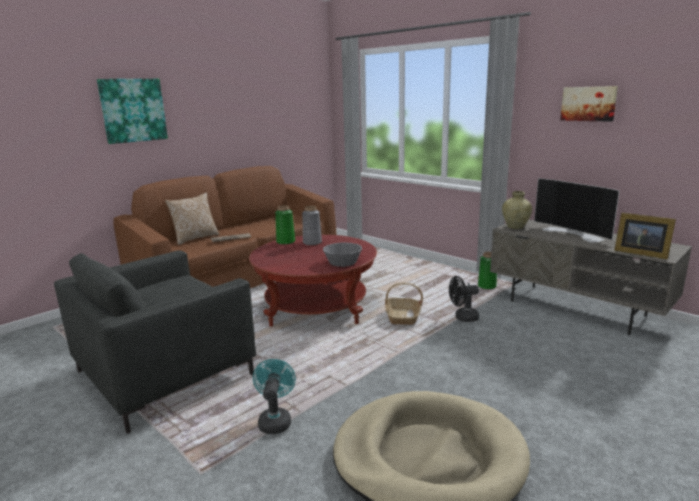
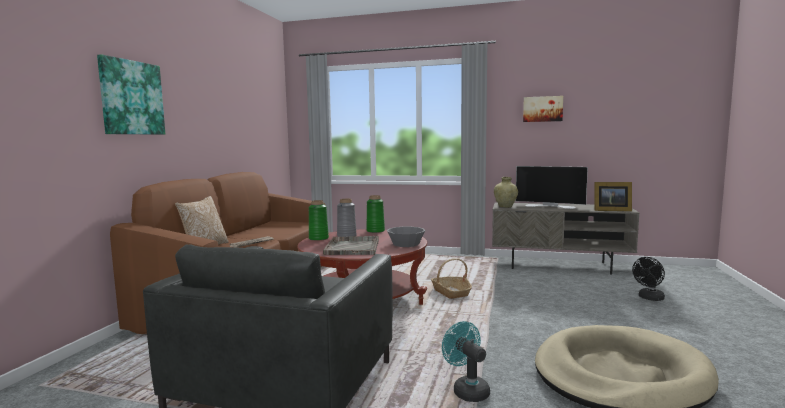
camera: 30 degrees left, 10 degrees down
black fan [449,276,479,322] -> black fan moved to [632,257,665,301]
green vase [478,252,497,289] -> green vase moved to [366,195,385,233]
none -> grey tray [323,236,379,255]

